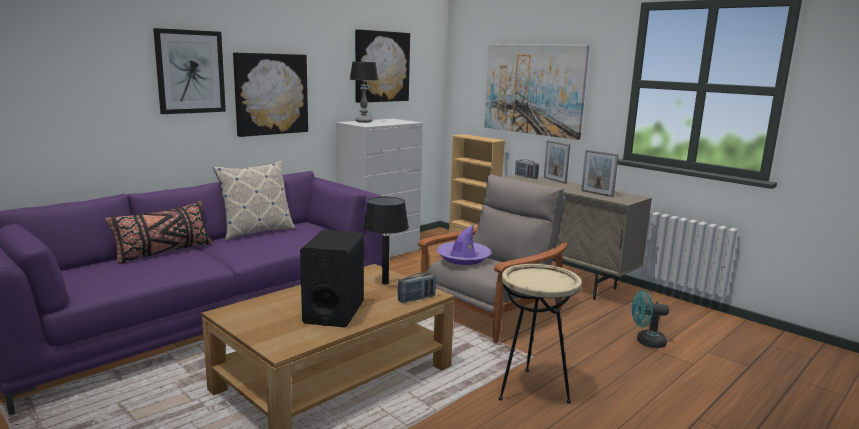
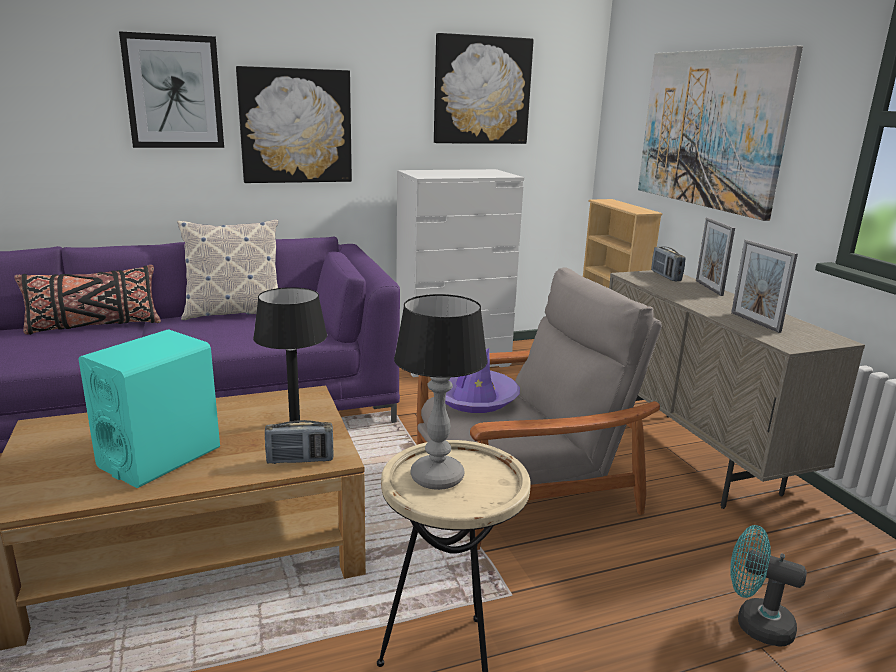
camera: 25 degrees right, 5 degrees up
black speaker [300,230,364,327] -> turquoise speaker [78,329,220,488]
table lamp [350,62,378,123] -> table lamp moved to [394,294,488,490]

